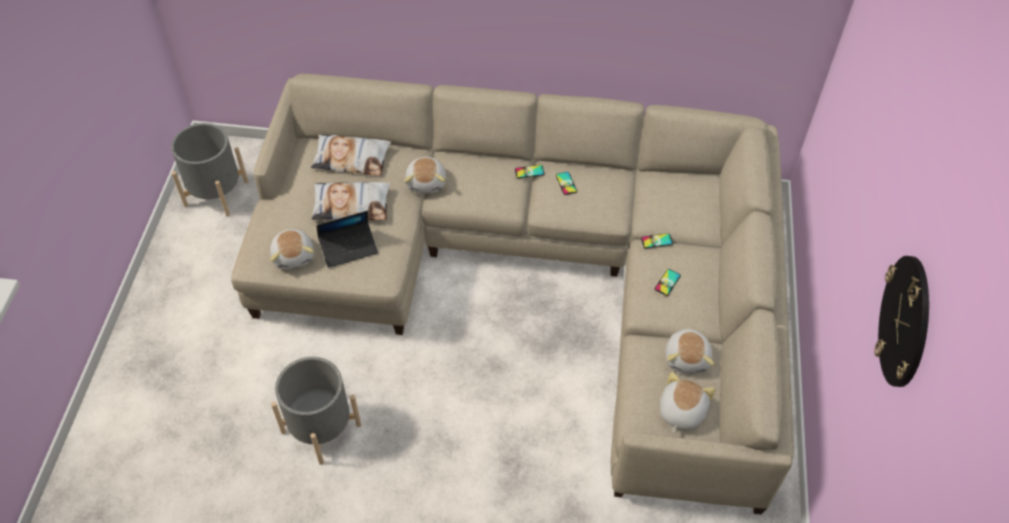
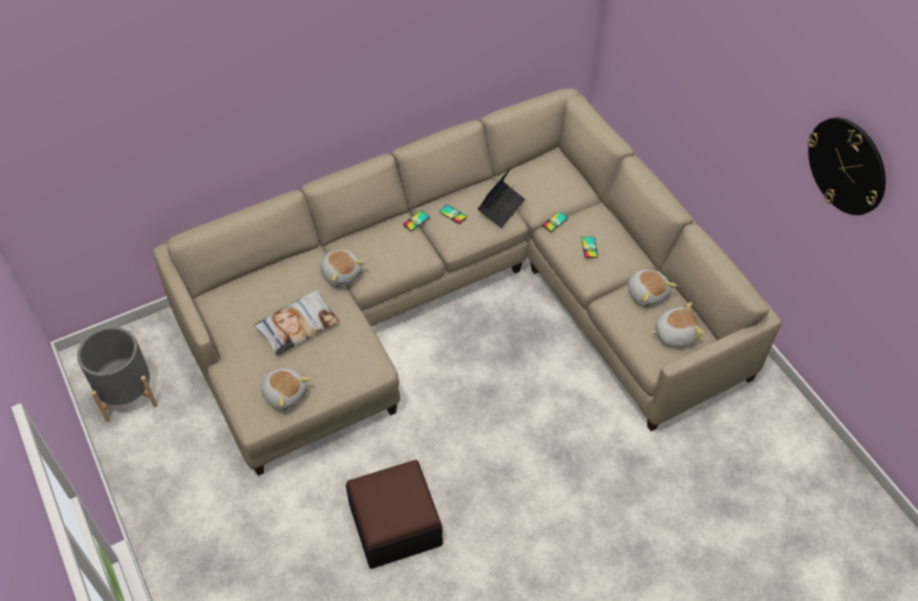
camera: 35 degrees left, 0 degrees up
grey planter [271,357,361,465] -> ottoman [346,460,443,569]
pillow [311,134,391,176] -> none
laptop [317,211,378,268] -> laptop moved to [478,166,525,228]
plush toy [660,372,715,433] -> plush toy turned 90 degrees clockwise [651,302,704,347]

